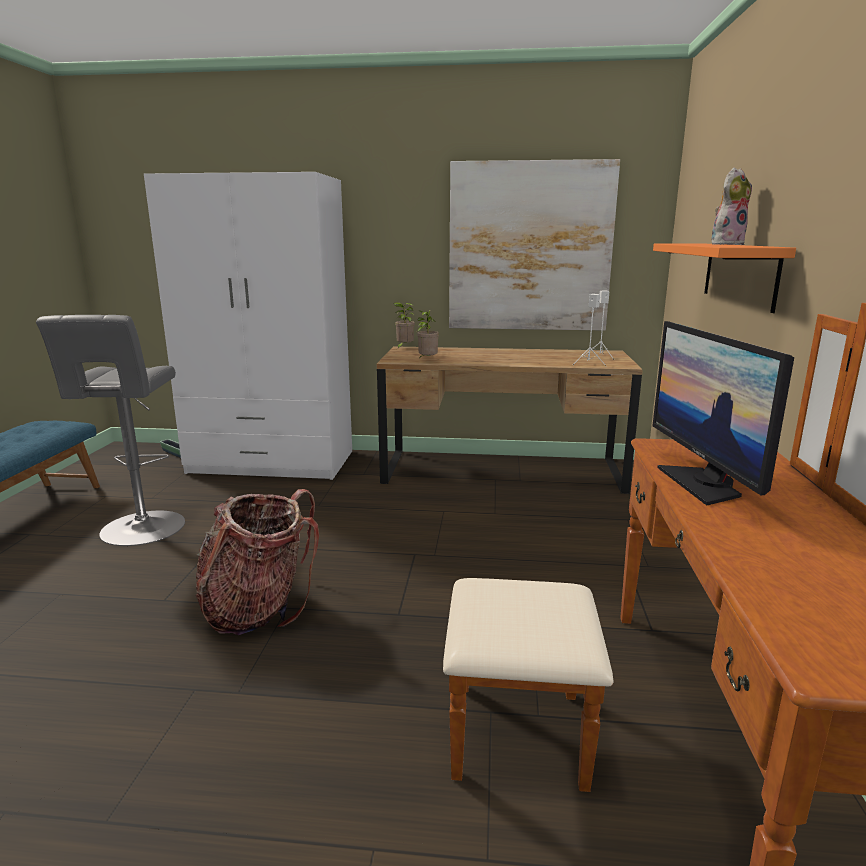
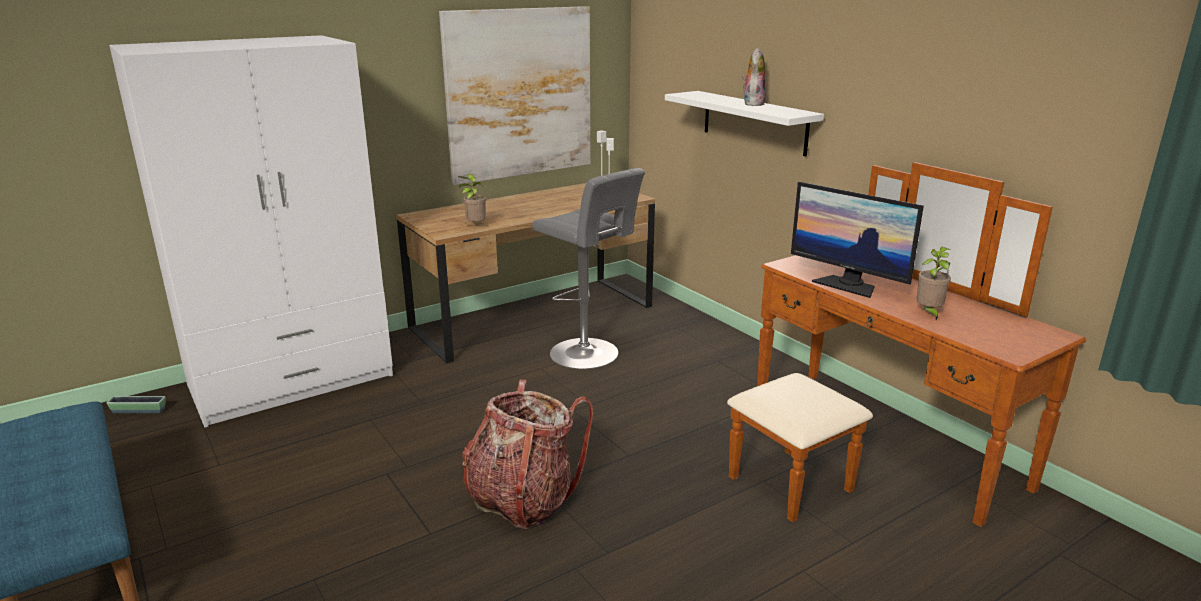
camera: 40 degrees left, 5 degrees up
grey stool [36,315,185,546] -> grey stool moved to [532,168,645,369]
potted plant [393,302,415,349] -> potted plant moved to [916,247,951,320]
orange shelf [653,244,796,313] -> white shelf [665,91,824,156]

